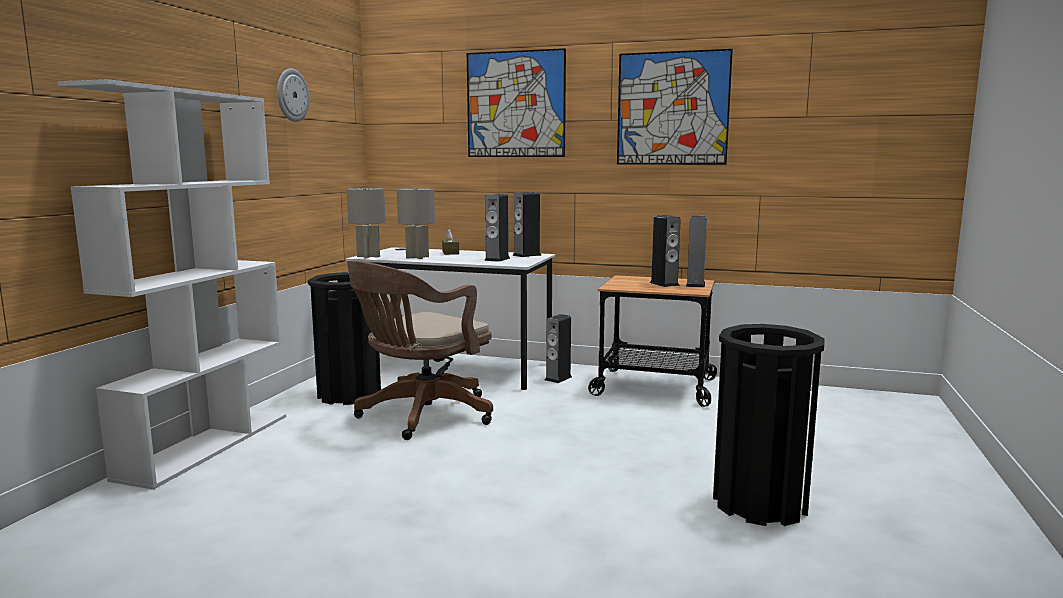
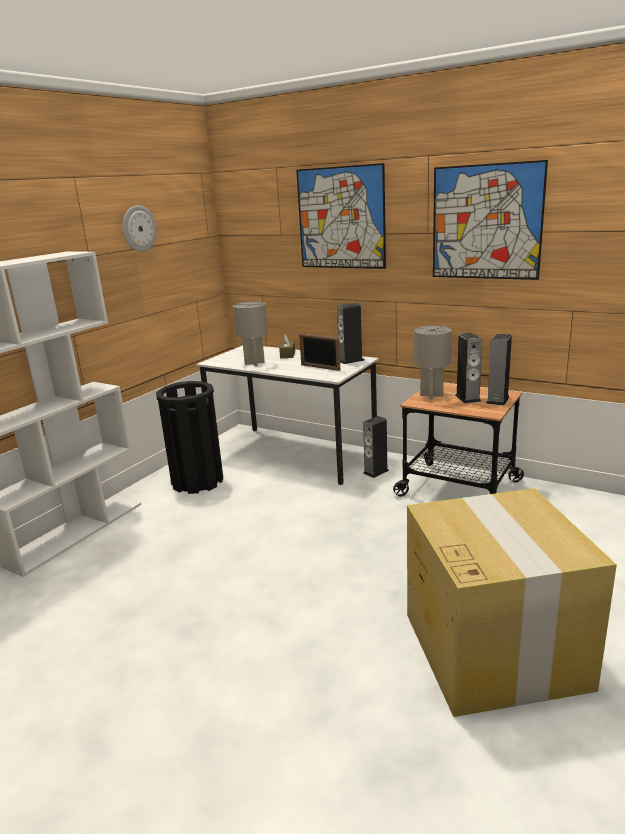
camera: 15 degrees right, 10 degrees up
grey table lamp [347,188,386,258] -> grey table lamp moved to [414,326,452,399]
brown office chair [347,261,493,440] -> none
speaker [484,194,510,262] -> picture frame [299,333,340,371]
black trash can [713,324,825,526] -> cardboard box [407,488,617,717]

